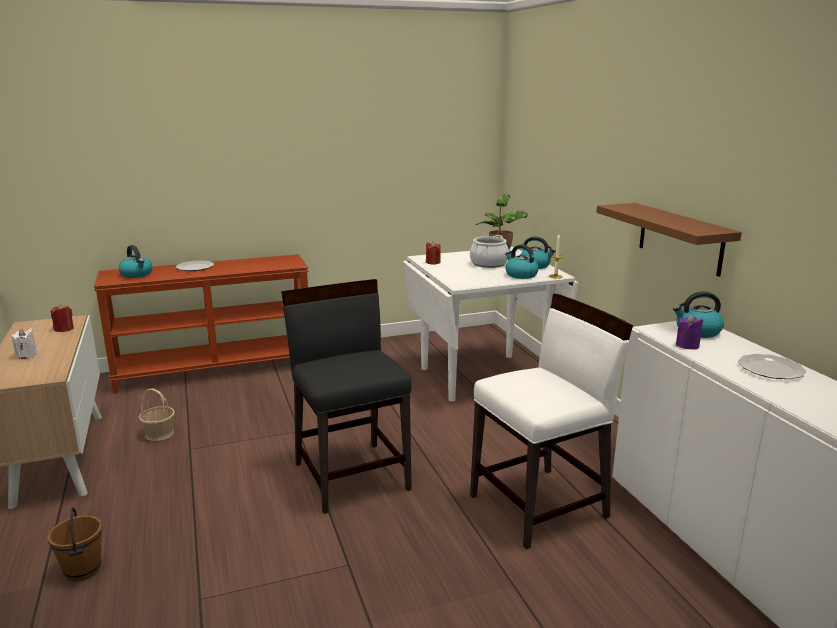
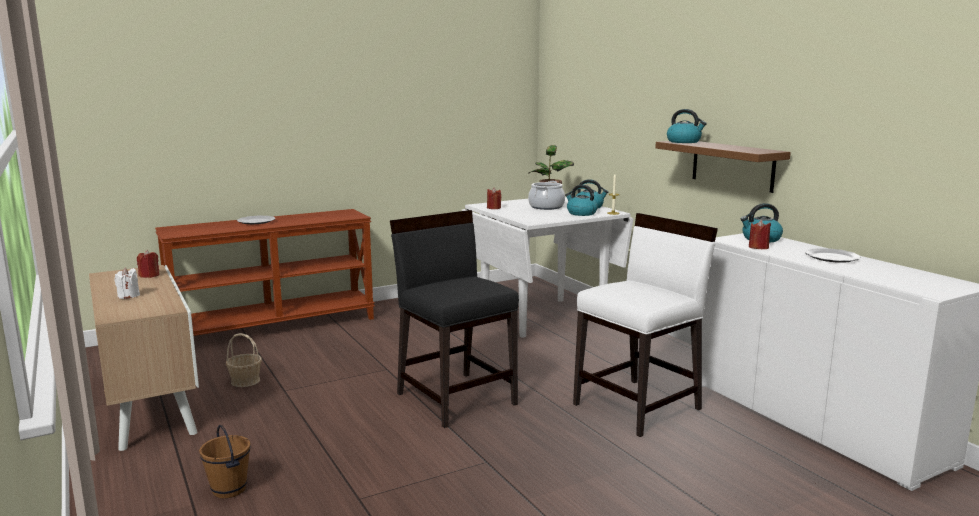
camera: 10 degrees left, 5 degrees down
kettle [119,245,152,278] -> kettle moved to [667,109,707,143]
purple candle [676,315,703,350] -> red candle [749,220,771,249]

